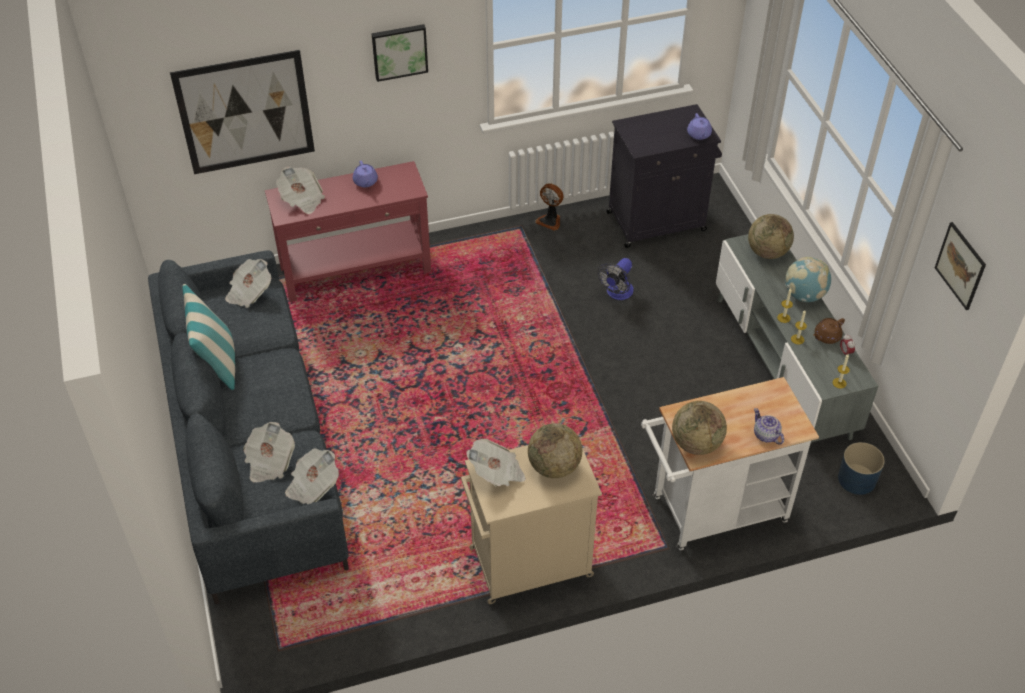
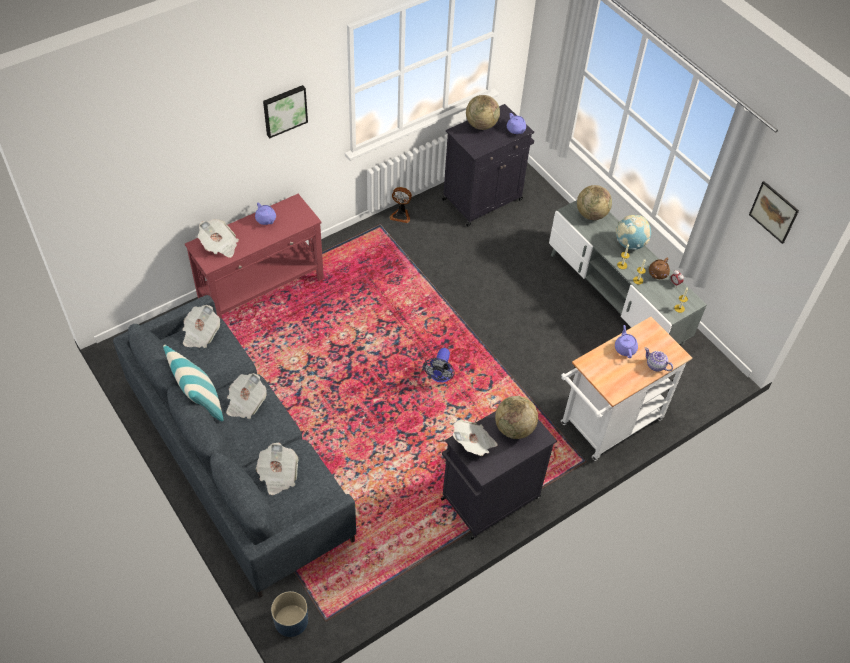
camera: 20 degrees left, 5 degrees up
picture [170,50,315,174] -> none
newspaper [285,448,339,504] -> newspaper moved to [226,373,267,419]
beige cabinet [461,445,602,604] -> black cabinet [441,411,557,540]
fan [598,258,633,300] -> fan moved to [423,348,455,382]
globe [672,401,727,455] -> globe moved to [466,95,500,130]
blue planter [838,442,885,495] -> blue planter moved to [271,591,308,637]
none -> purple teapot [615,325,638,358]

